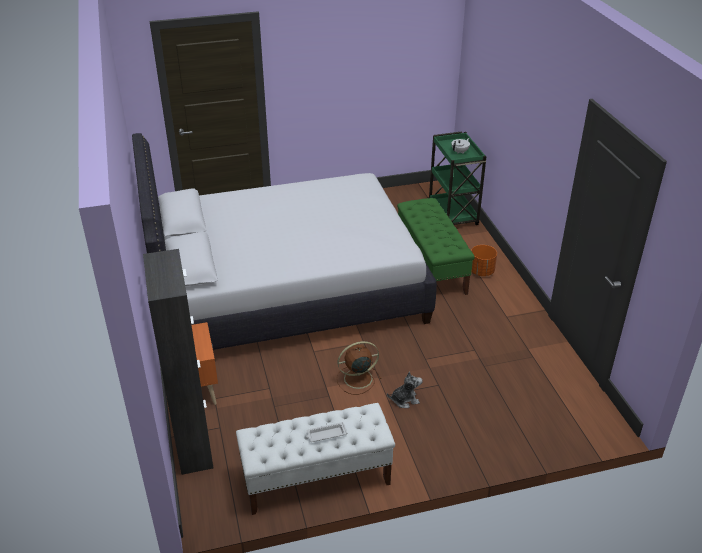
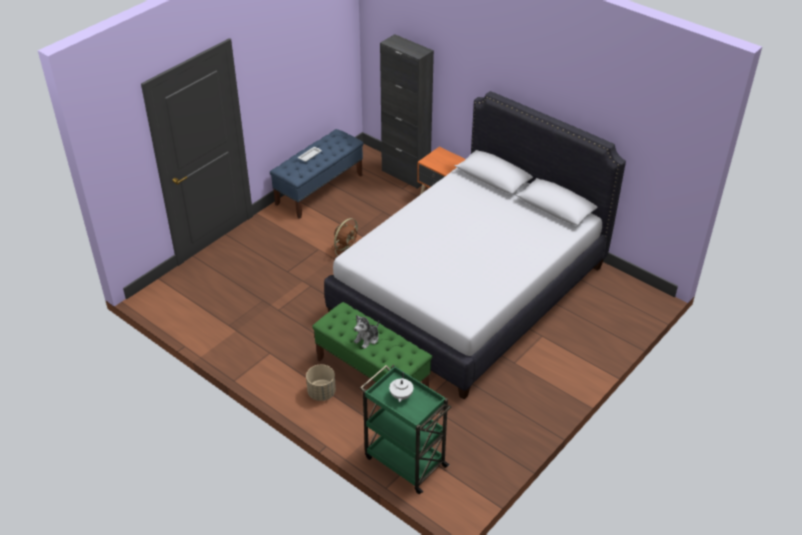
camera: 145 degrees right, 5 degrees up
white bench [236,403,395,515] -> blue bench [270,129,363,219]
plush toy [387,371,422,408] -> plush toy moved to [354,315,379,349]
orange planter [471,245,497,276] -> beige planter [306,365,336,401]

